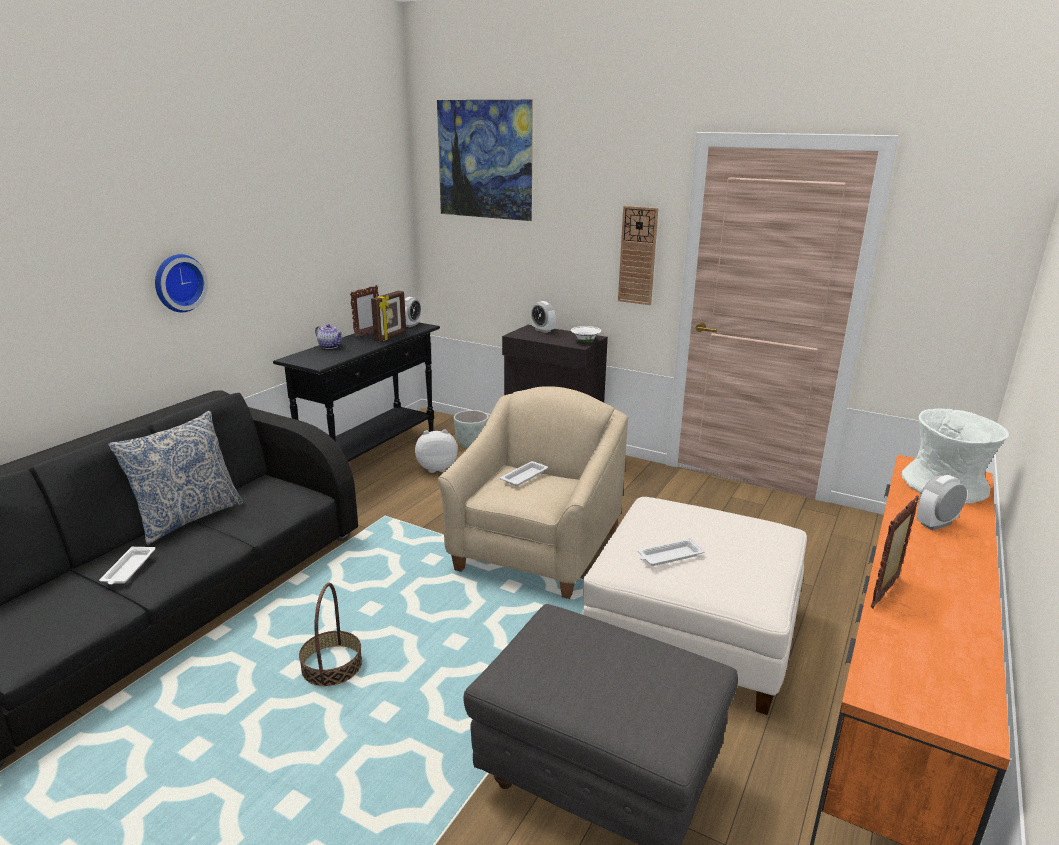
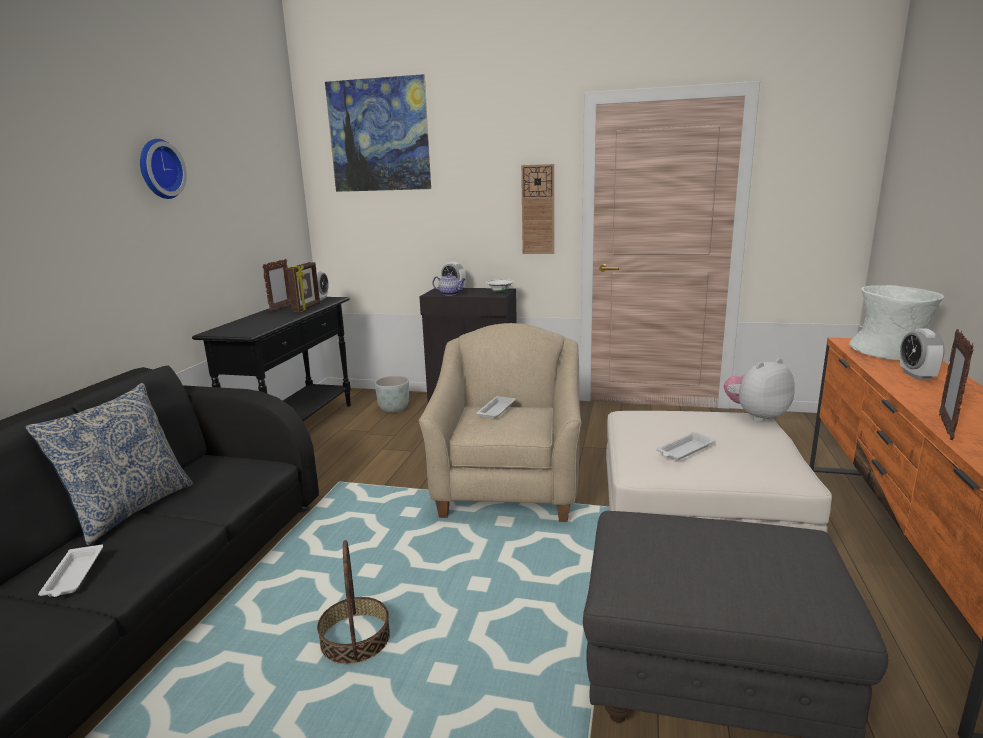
camera: 15 degrees left, 5 degrees down
wall clock [155,254,208,312] -> wall clock moved to [140,139,187,199]
teapot [315,324,343,349] -> teapot moved to [432,273,466,296]
plush toy [415,429,458,473] -> plush toy moved to [724,358,795,422]
alarm clock [916,475,967,530] -> alarm clock turned 45 degrees counterclockwise [900,328,945,380]

